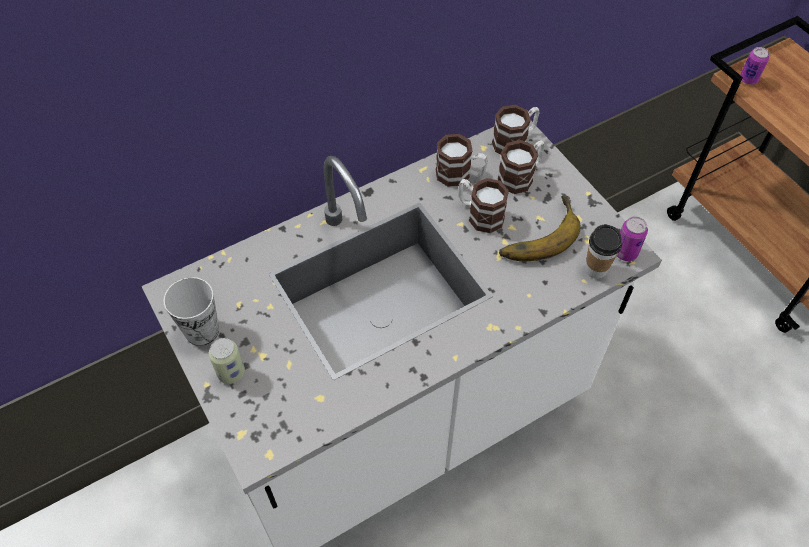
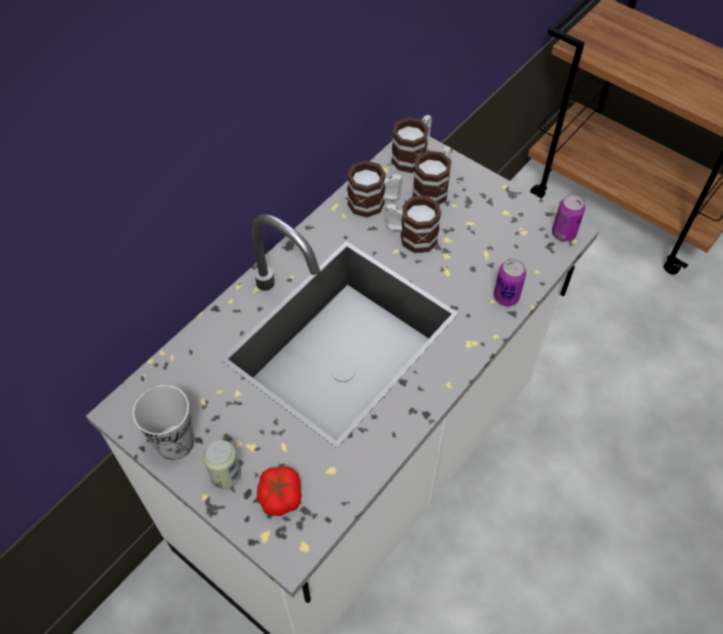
camera: 20 degrees left, 0 degrees up
banana [499,196,580,261] -> none
cup [585,224,622,279] -> none
can [740,47,769,85] -> can moved to [494,259,526,306]
none -> tomato [257,466,302,516]

